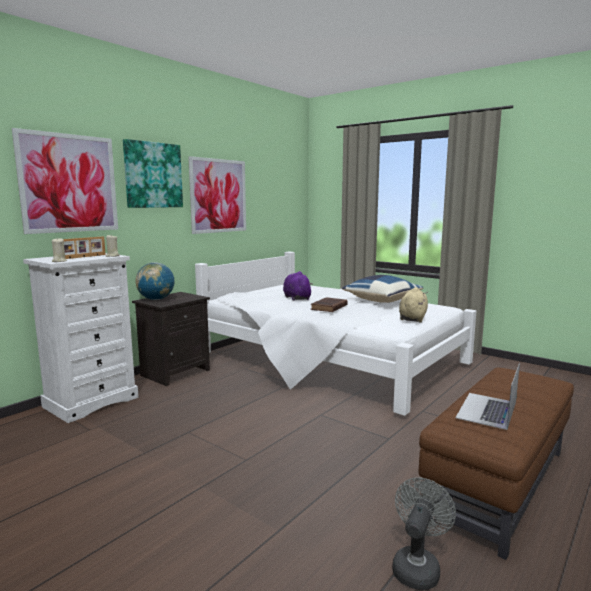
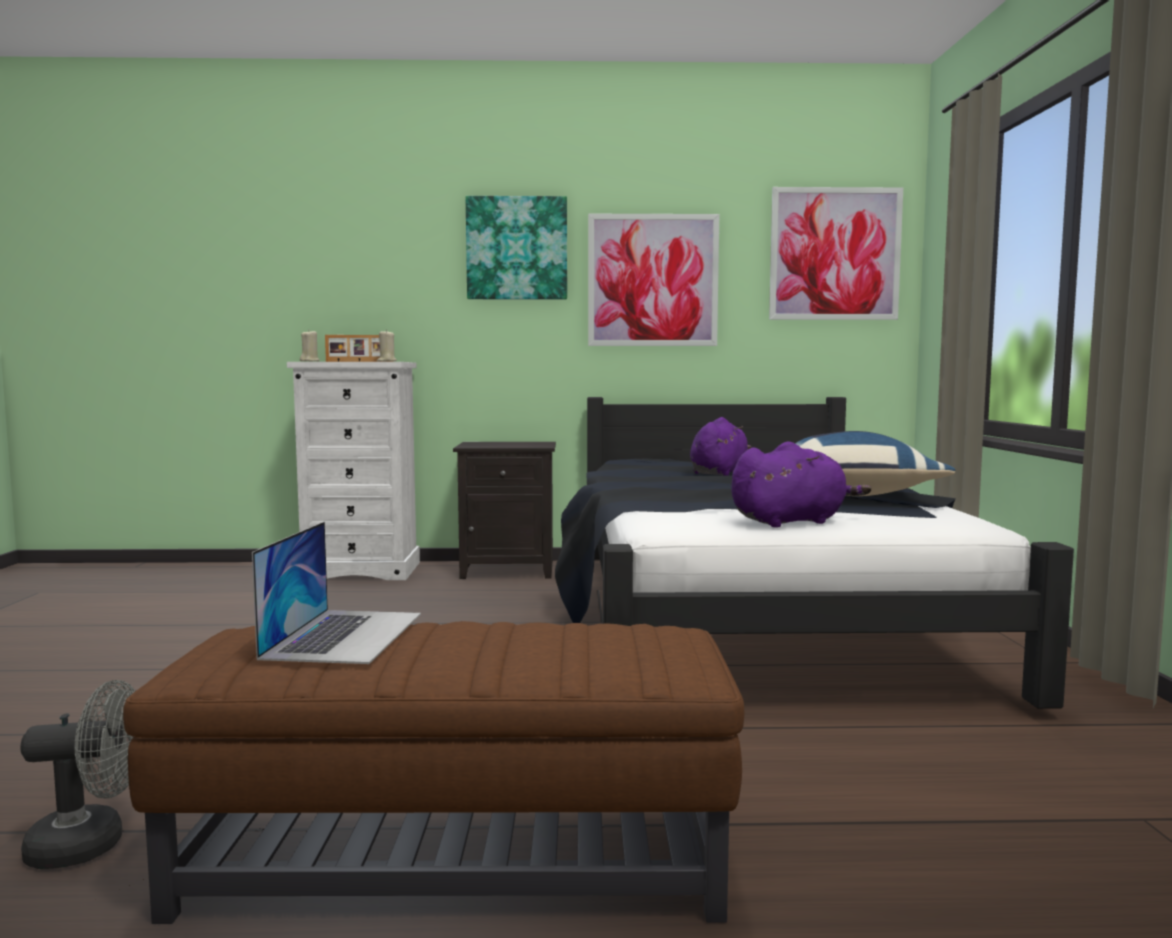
camera: 50 degrees right, 5 degrees down
picture [12,128,118,234] -> picture moved to [769,187,903,320]
globe [135,262,175,300] -> none
white bed [195,252,476,416] -> black bed [555,397,1074,709]
brown book [311,297,348,312] -> none
beige plush toy [399,287,428,323] -> purple plush toy [731,441,871,528]
laptop [455,363,520,430] -> laptop turned 105 degrees clockwise [252,522,421,664]

